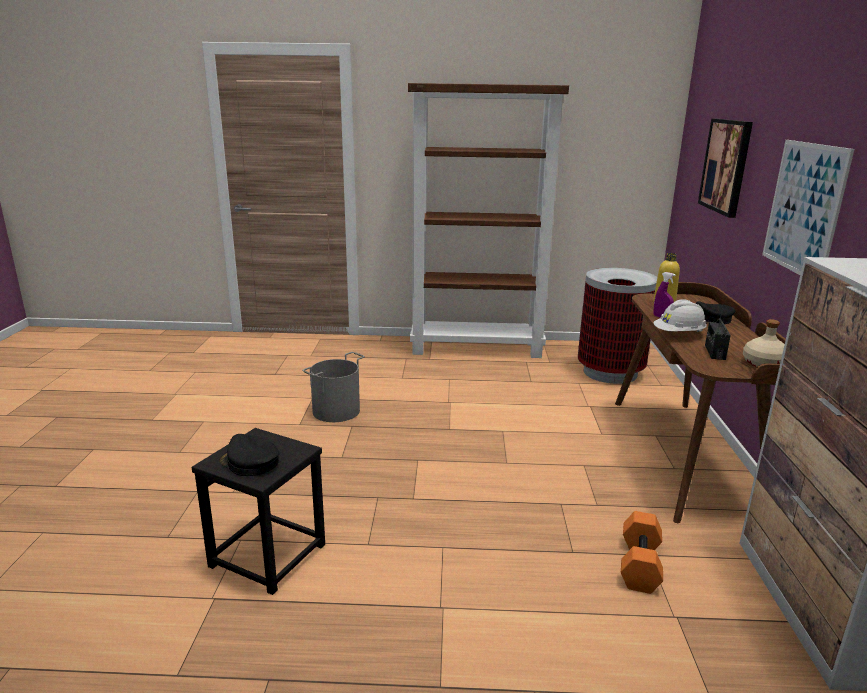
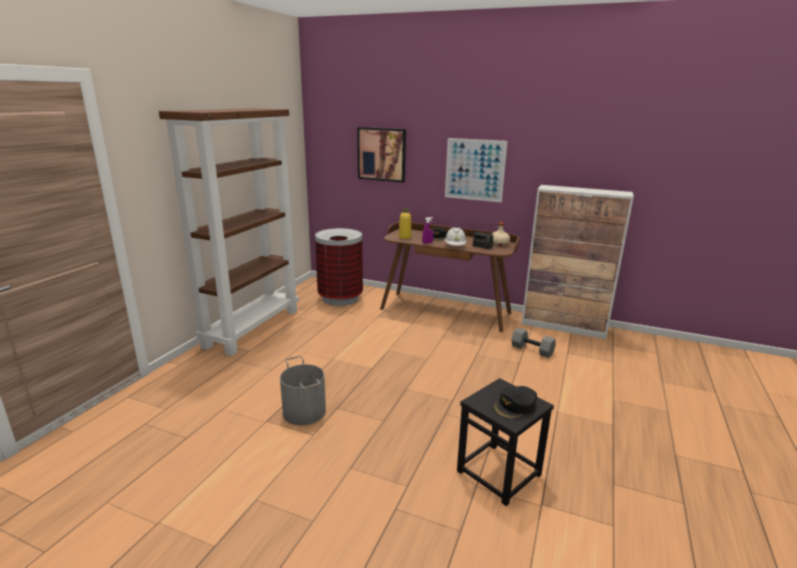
camera: 70 degrees left, 0 degrees up
orange dumbbell [621,511,663,594] -> grey dumbbell [511,328,556,358]

